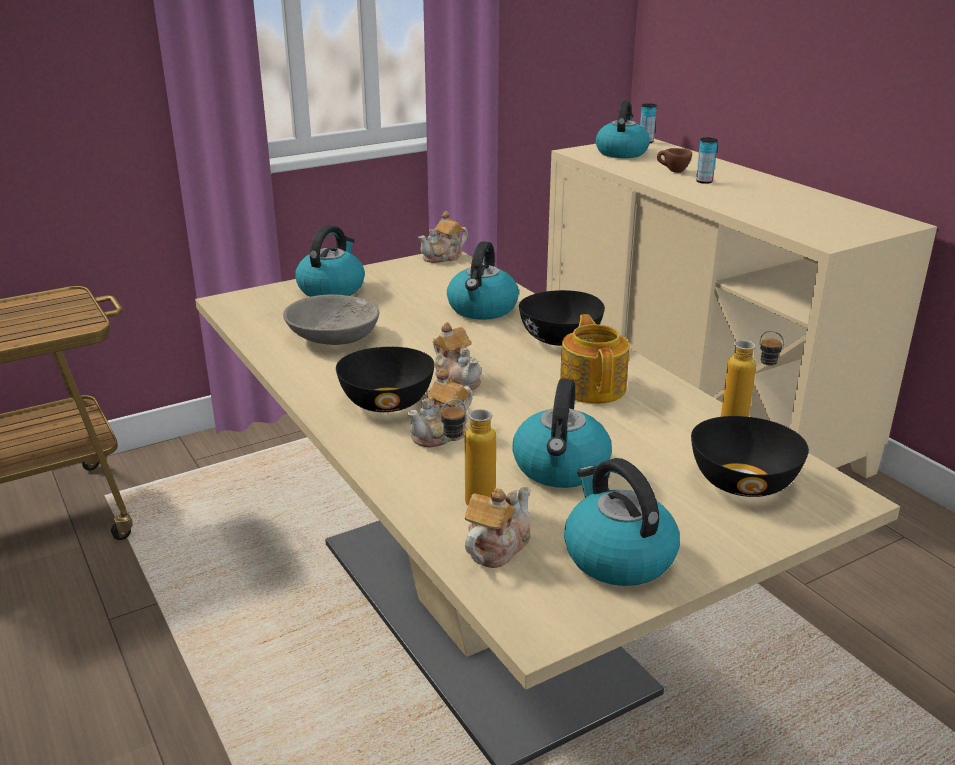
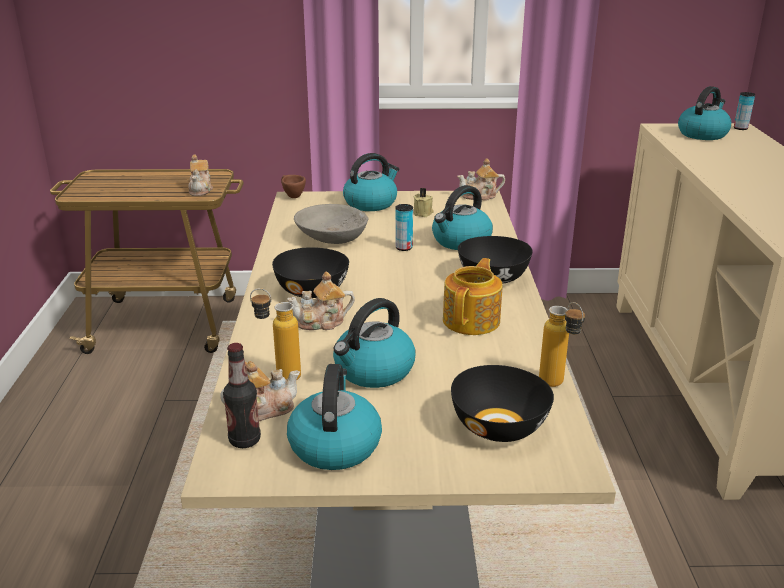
camera: 30 degrees right, 0 degrees up
teapot [433,322,482,390] -> teapot moved to [188,155,213,196]
brown cup [657,148,692,173] -> brown cup moved to [281,175,306,198]
can [696,137,718,184] -> can moved to [395,204,413,251]
none -> bottle [223,343,261,448]
none -> beige candle [414,188,434,217]

